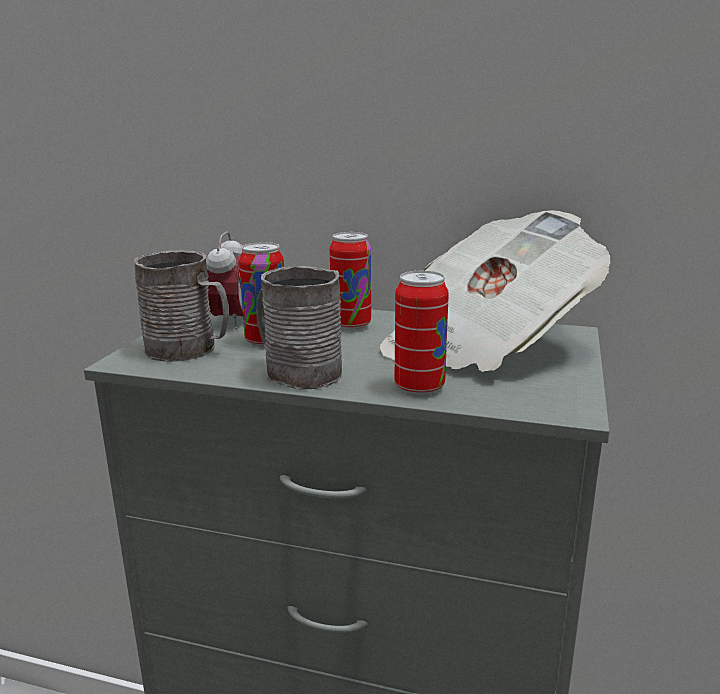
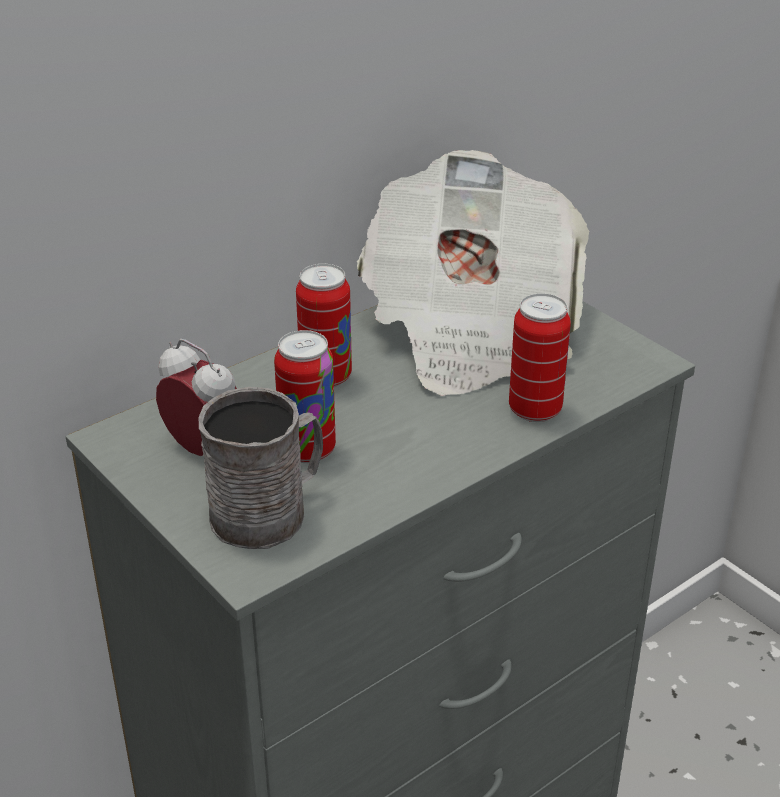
camera: 55 degrees left, 15 degrees up
grey mug [256,266,342,390] -> none

